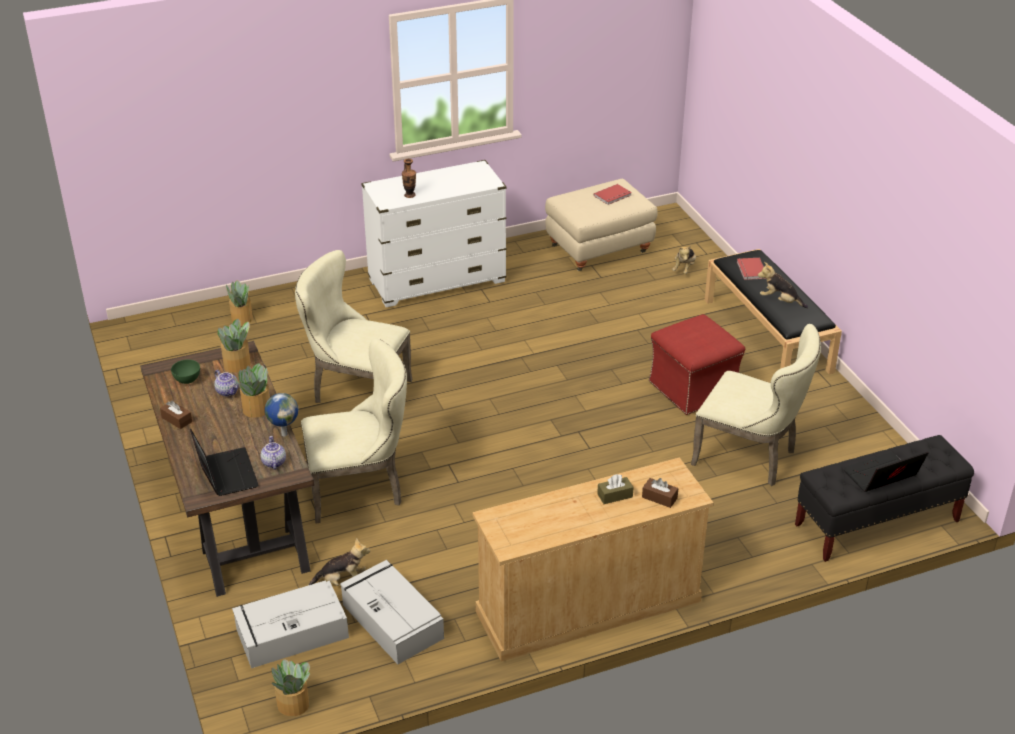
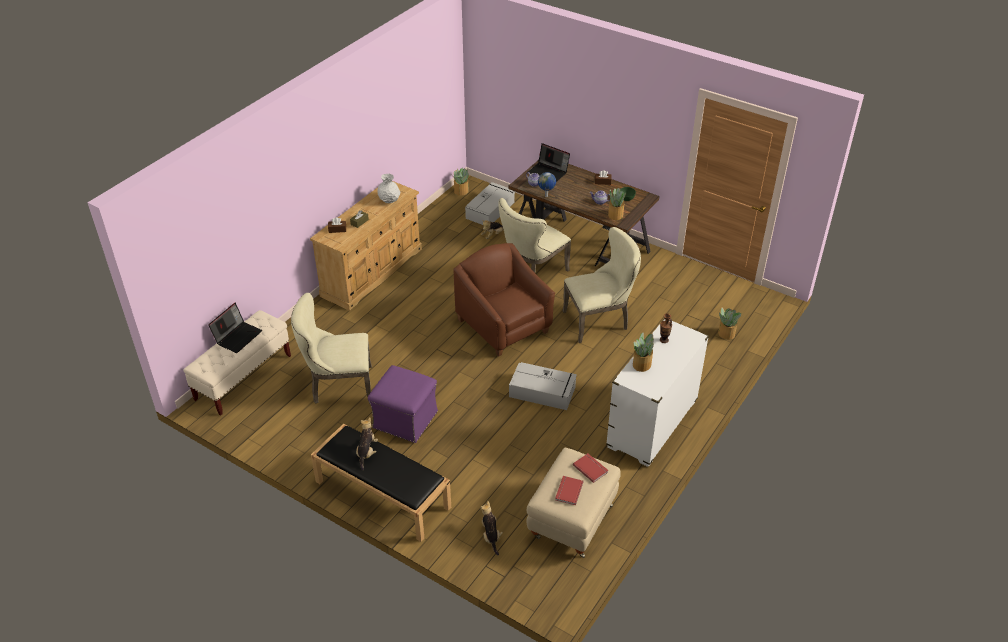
camera: 145 degrees right, 5 degrees up
potted plant [232,363,270,418] -> potted plant moved to [633,332,654,372]
grey storage box [340,560,444,664] -> grey storage box moved to [509,362,577,410]
red ottoman [649,314,745,415] -> purple ottoman [368,365,438,443]
red book [737,258,766,280] -> red book moved to [573,453,609,483]
plush toy [758,262,808,308] -> plush toy turned 75 degrees counterclockwise [356,417,378,471]
black bench [795,435,974,562] -> beige bench [184,310,291,415]
none -> white vase [377,174,400,203]
none -> brown armchair [453,243,555,356]

